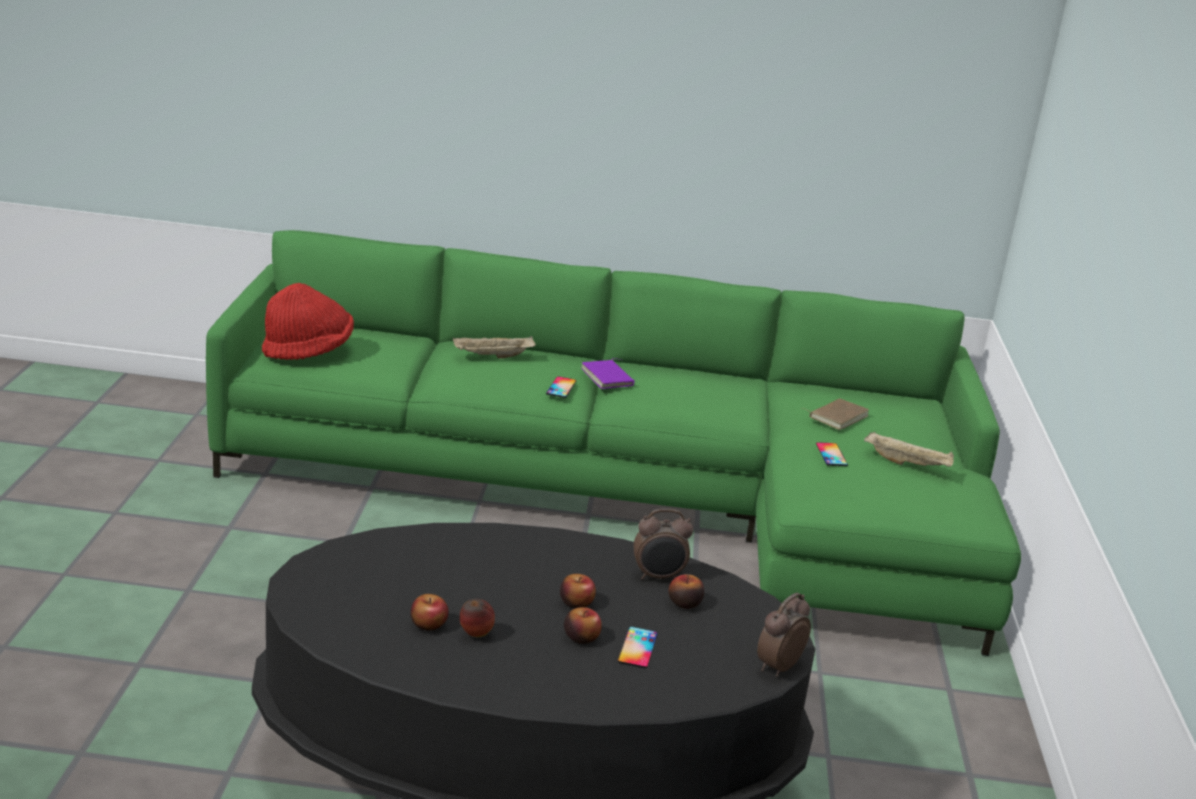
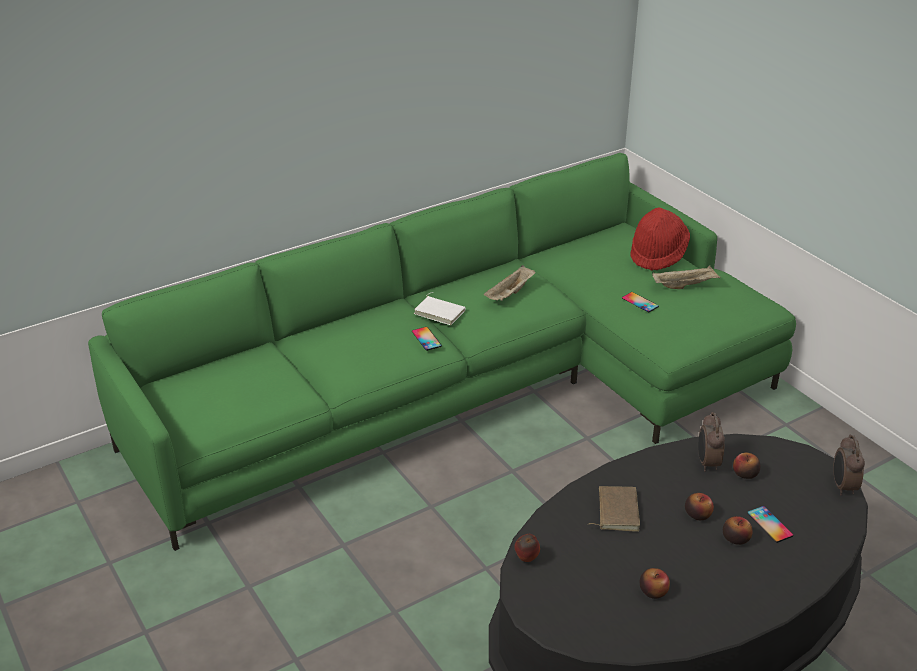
camera: 35 degrees left, 10 degrees up
red hat [262,283,354,360] -> red hat moved to [631,207,690,271]
beige tray [453,336,536,359] -> beige tray moved to [484,265,536,301]
apple [460,599,495,637] -> apple moved to [514,534,540,562]
purple book [581,358,635,389] -> white book [414,292,466,325]
alarm clock [634,509,693,580] -> alarm clock turned 135 degrees clockwise [698,412,725,472]
brown book [800,398,869,430] -> brown book moved to [589,486,640,532]

